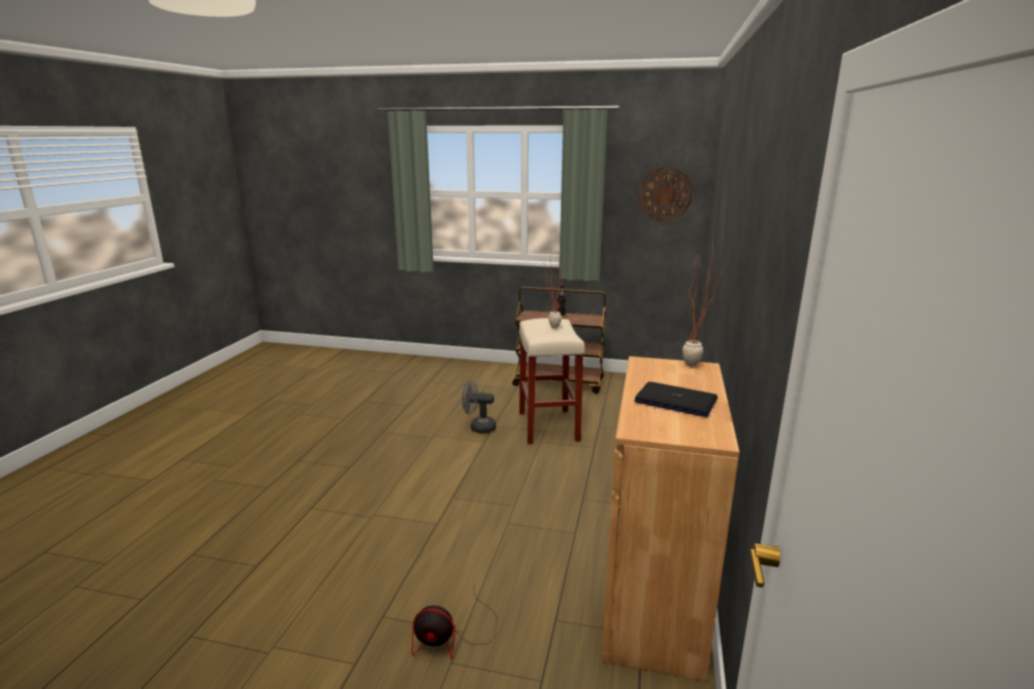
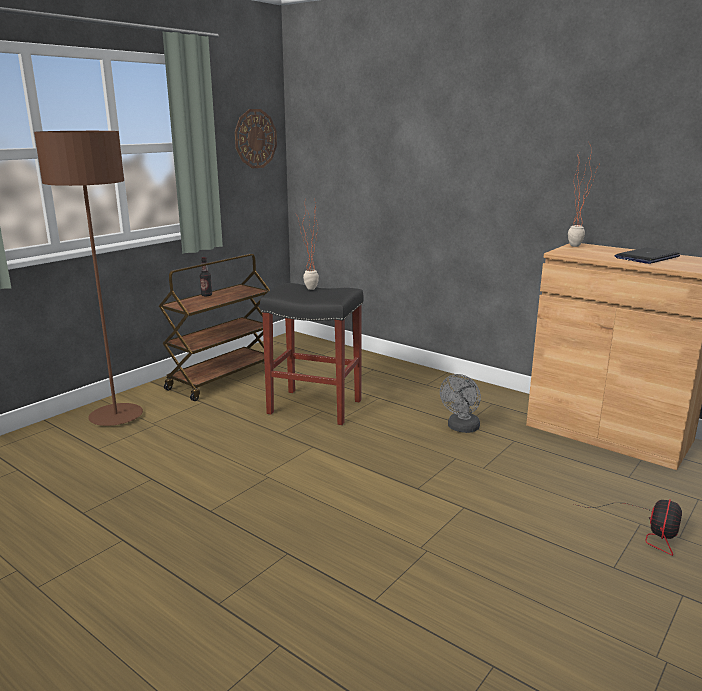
camera: 65 degrees left, 0 degrees up
grey fan [462,381,496,433] -> grey fan moved to [440,374,481,433]
beige stool [519,318,585,444] -> black stool [260,283,363,425]
none -> brown floor lamp [34,131,143,426]

